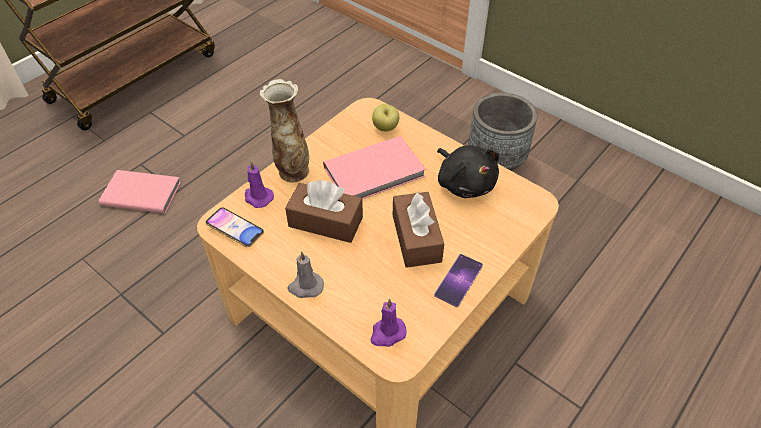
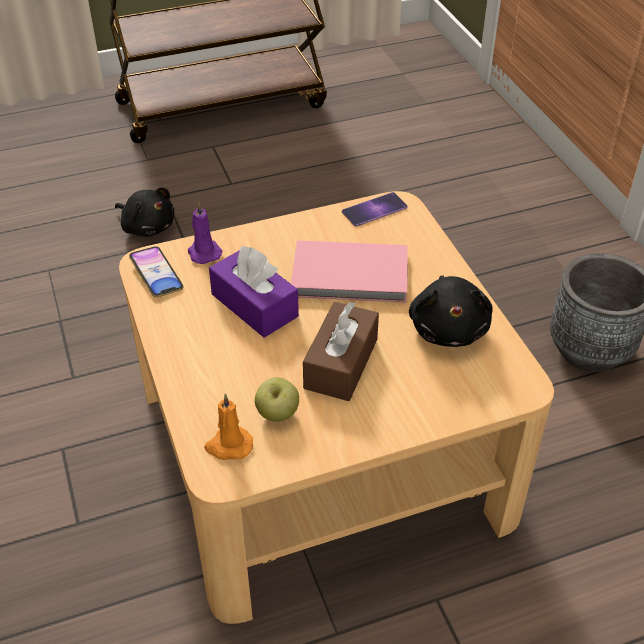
camera: 30 degrees right, 5 degrees down
pink book [99,170,181,213] -> black plush toy [115,188,174,237]
vase [260,79,309,183] -> none
brown tissue box [285,180,363,243] -> purple tissue box [209,246,299,338]
grey candle [287,251,324,298] -> none
purple candle [370,299,406,347] -> orange candle [204,394,253,460]
apple [372,104,399,131] -> apple moved to [255,377,299,422]
phone [434,254,483,307] -> phone moved to [342,192,408,227]

